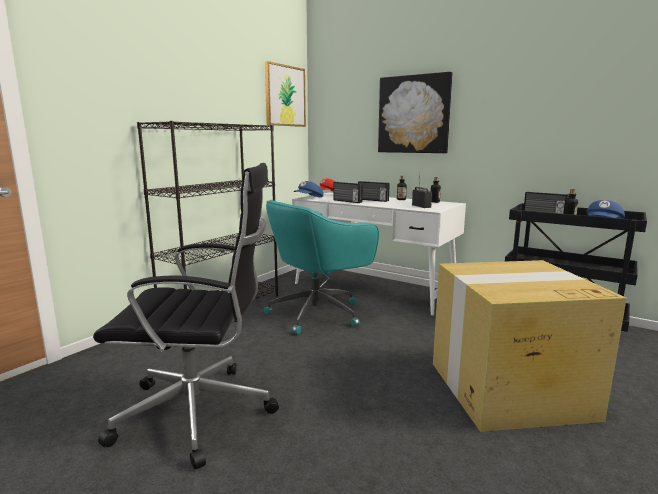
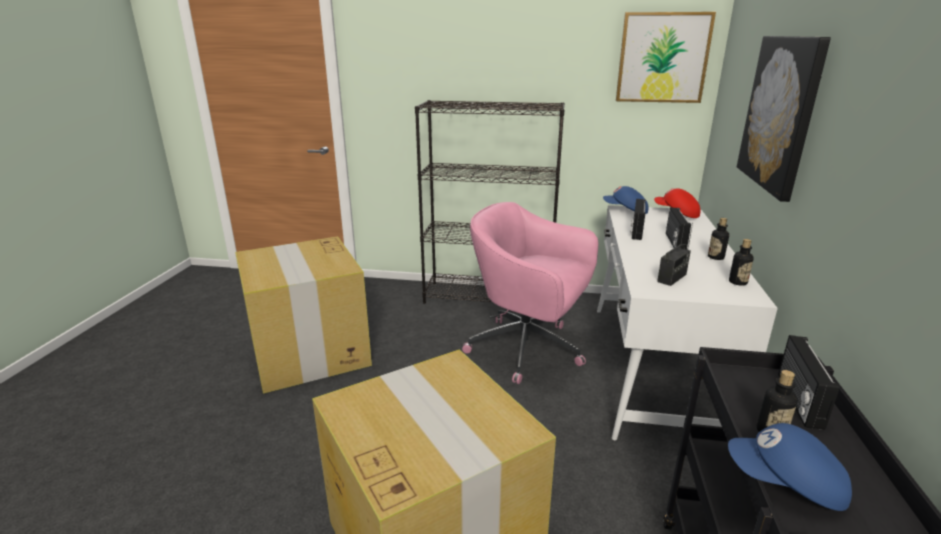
camera: 65 degrees right, 10 degrees up
black office chair [93,163,279,469] -> cardboard box [235,236,372,394]
turquoise office chair [264,200,379,335] -> pink office chair [462,202,598,384]

